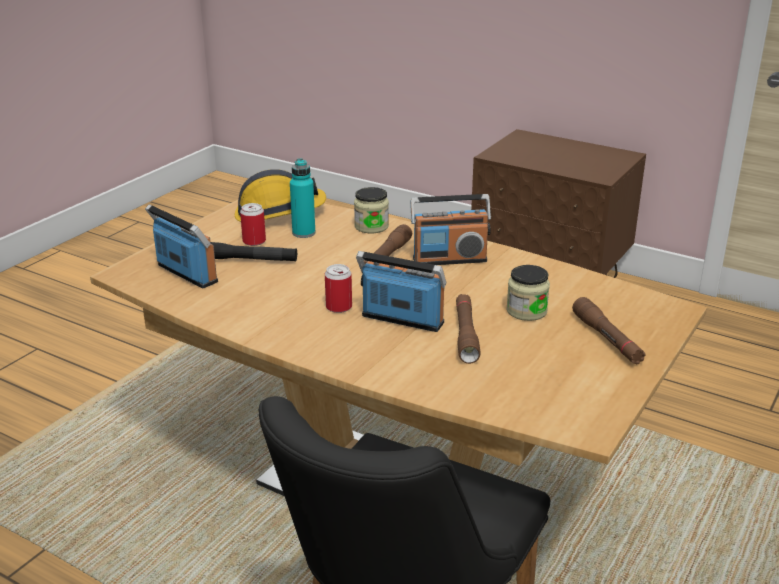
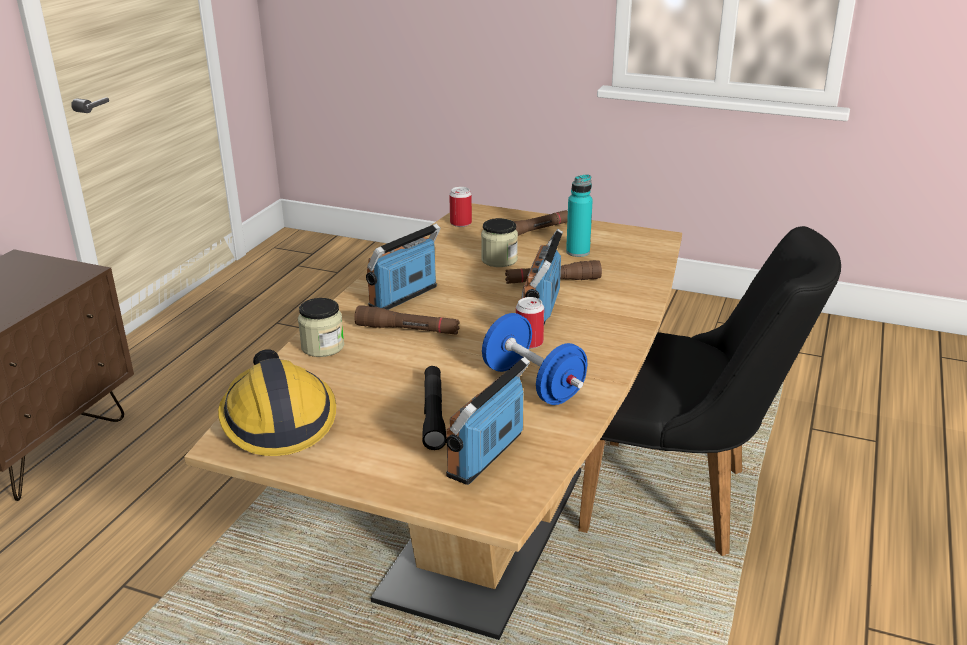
camera: 100 degrees left, 0 degrees up
can [240,203,266,246] -> can moved to [449,187,472,227]
turquoise bottle [290,158,315,238] -> turquoise bottle moved to [566,174,593,257]
radio [410,194,491,265] -> radio turned 120 degrees counterclockwise [366,224,440,310]
none -> blue dumbbell [482,313,587,405]

